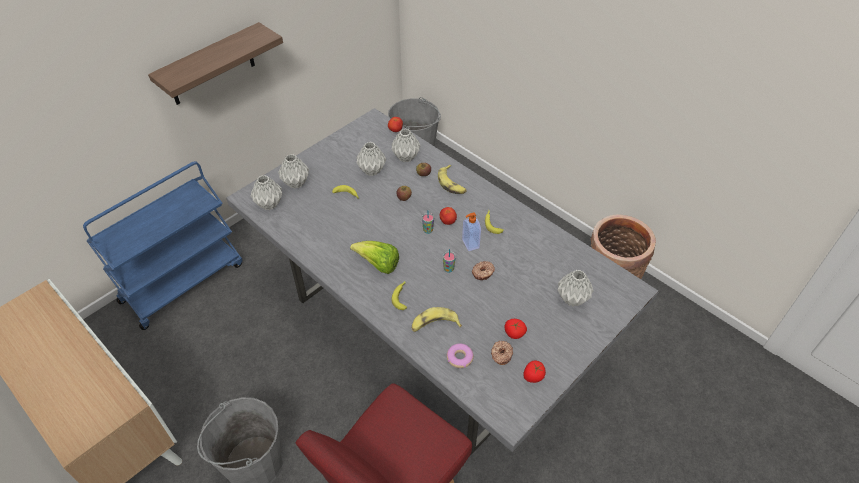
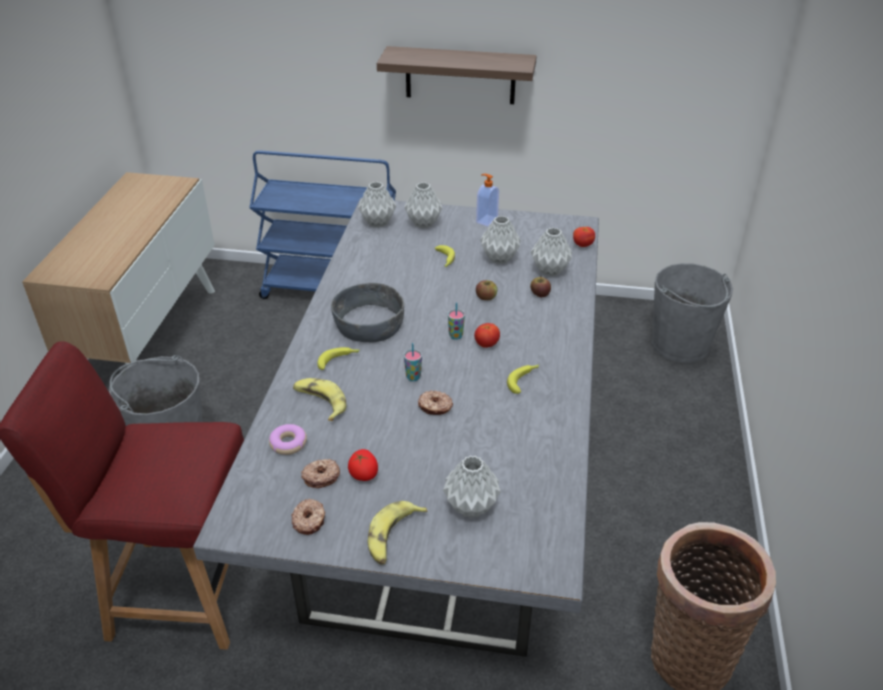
camera: 55 degrees right, 10 degrees down
lettuce [350,241,399,274] -> grey bowl [331,283,404,343]
banana [438,165,467,194] -> banana moved to [368,501,427,565]
soap dispenser [462,212,481,251] -> soap dispenser moved to [476,174,499,226]
tomato [523,361,546,383] -> donut [291,499,325,535]

